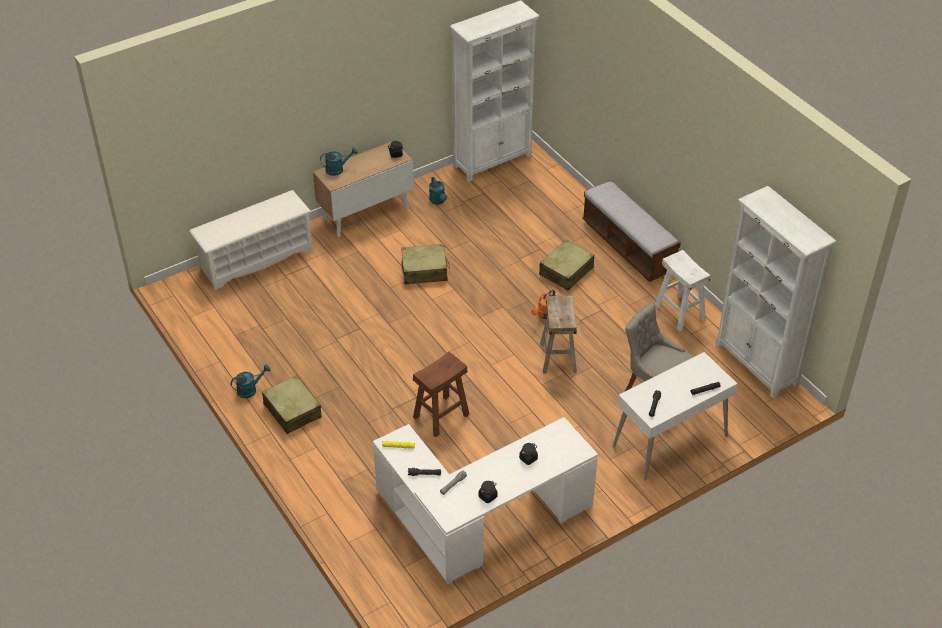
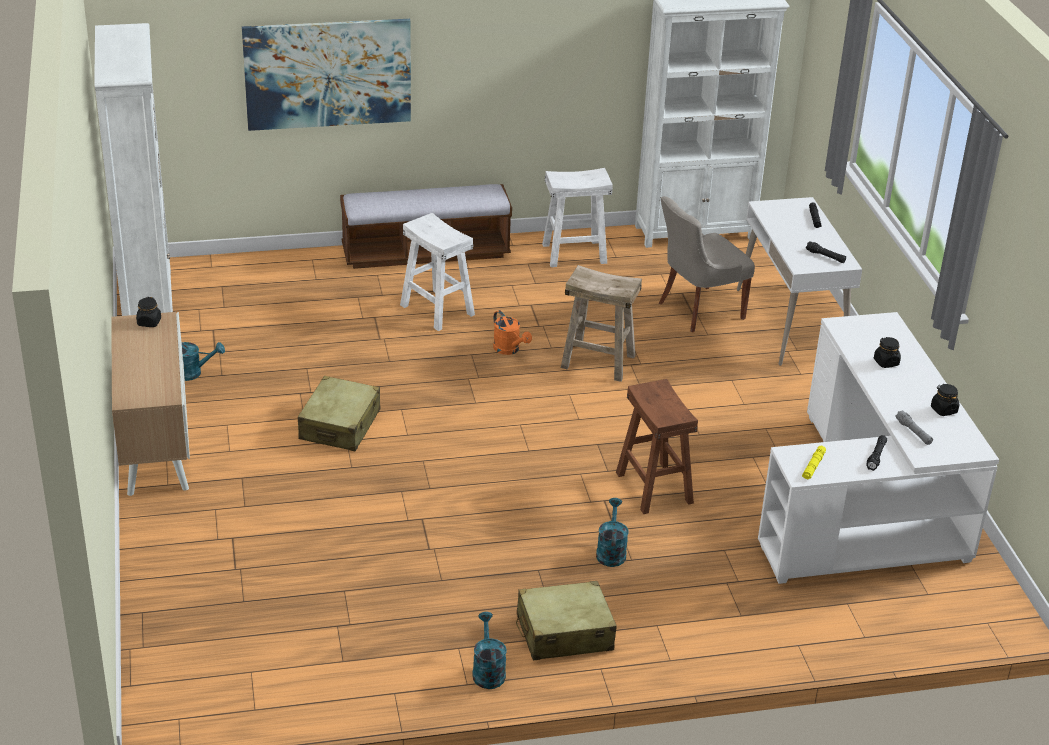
camera: 70 degrees left, 10 degrees down
white shoe rack [189,190,313,290] -> none
turquoise watering can [320,147,358,176] -> turquoise watering can moved to [596,498,629,567]
beige suitcase [539,239,594,291] -> white stool [400,213,475,331]
none -> picture [242,19,411,131]

